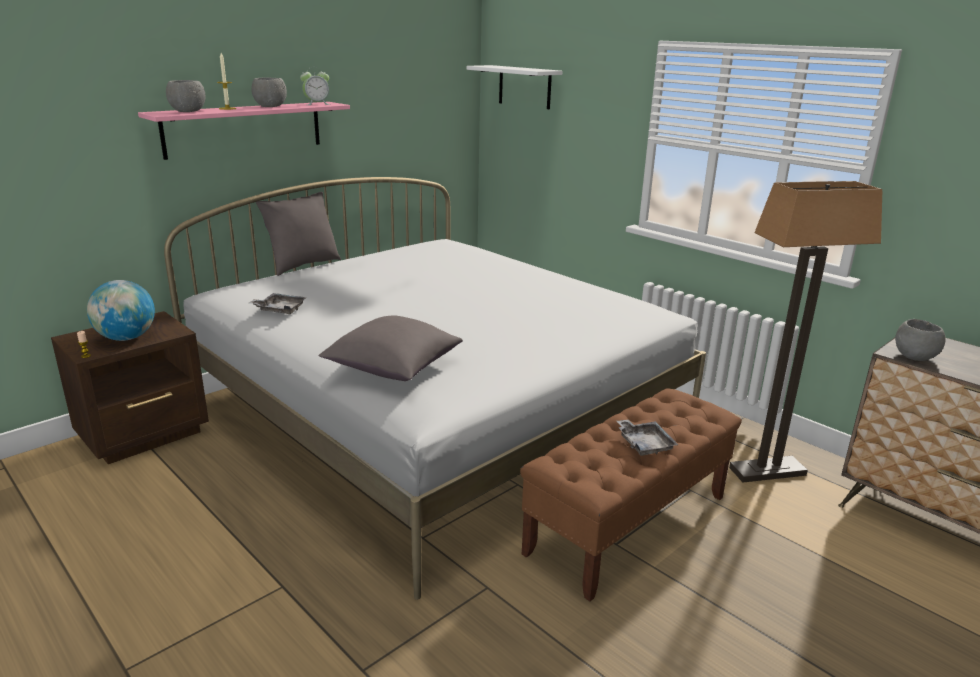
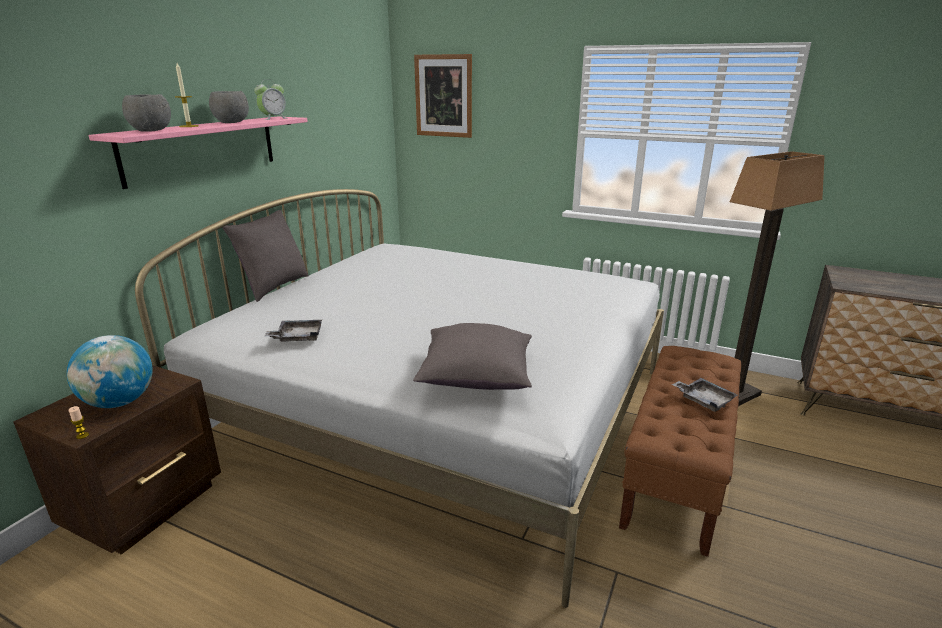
camera: 20 degrees left, 0 degrees up
white shelf [467,65,563,109] -> picture [414,54,472,138]
grey bowl [895,319,946,361] -> none

